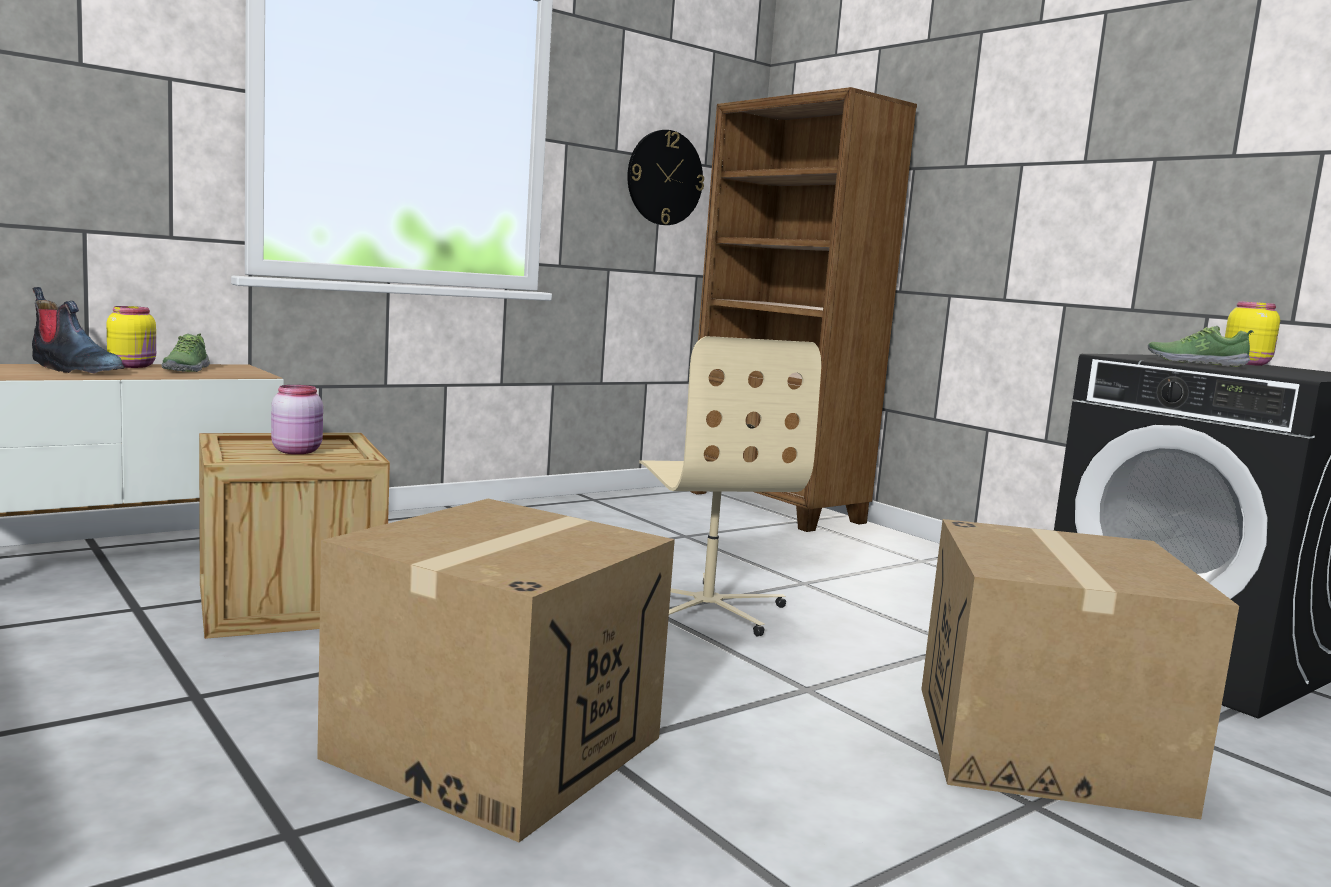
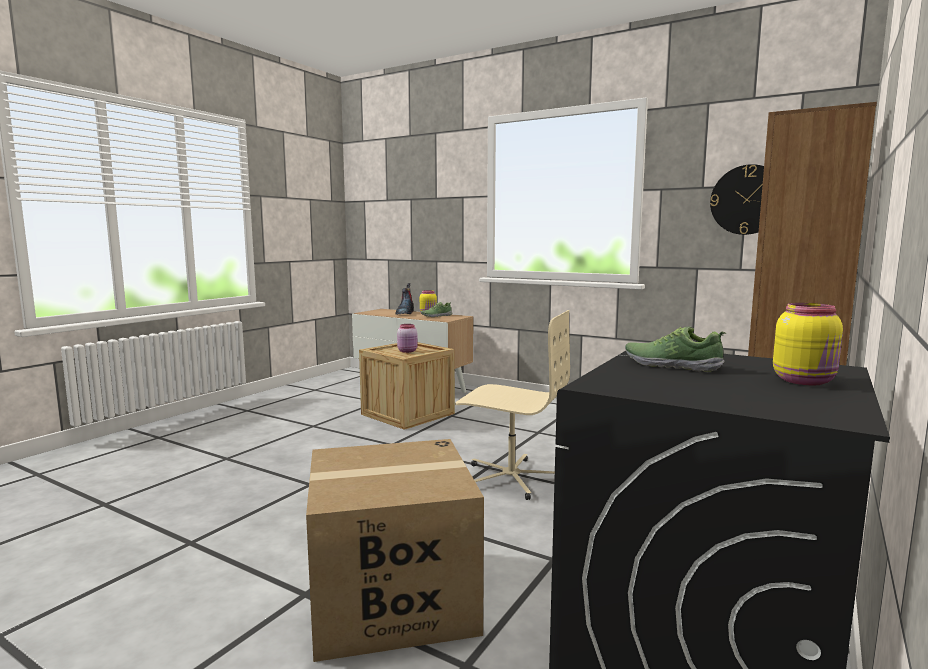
camera: 70 degrees right, 0 degrees up
cardboard box [317,499,675,842] -> none
beige office chair [639,336,821,637] -> beige office chair turned 120 degrees counterclockwise [455,310,570,500]
shoe [1148,326,1254,367] -> shoe turned 60 degrees counterclockwise [625,326,726,372]

